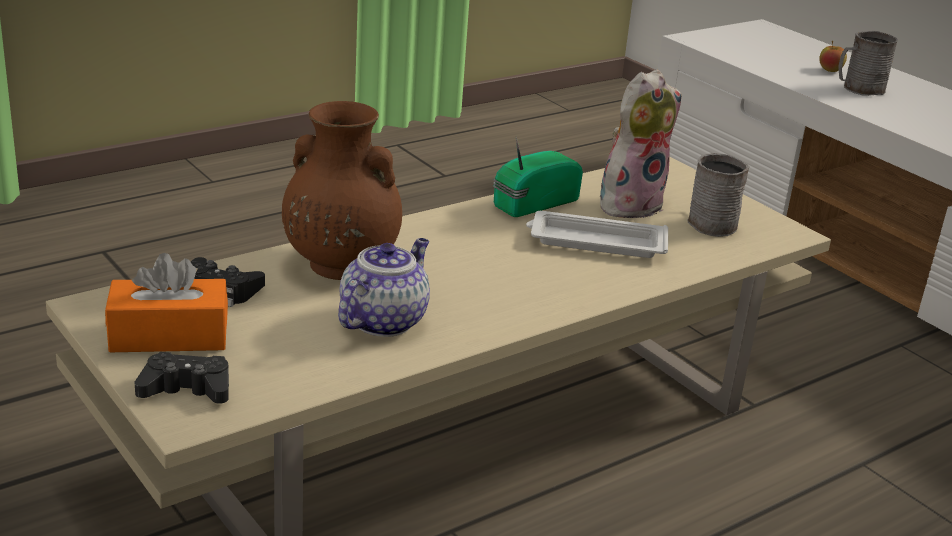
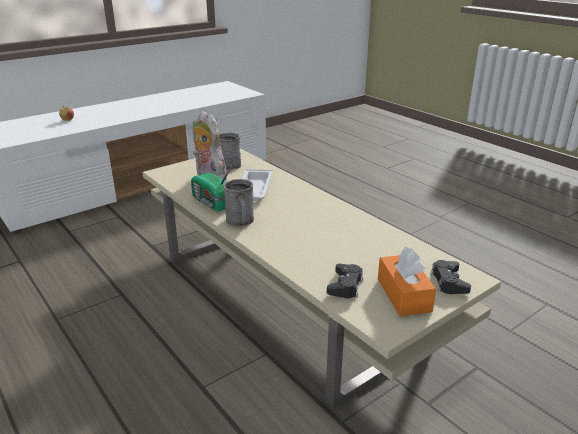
camera: 90 degrees left, 0 degrees up
brown vase [282,101,402,280] -> none
teapot [338,238,430,337] -> none
grey mug [838,31,898,96] -> grey mug moved to [224,179,254,227]

